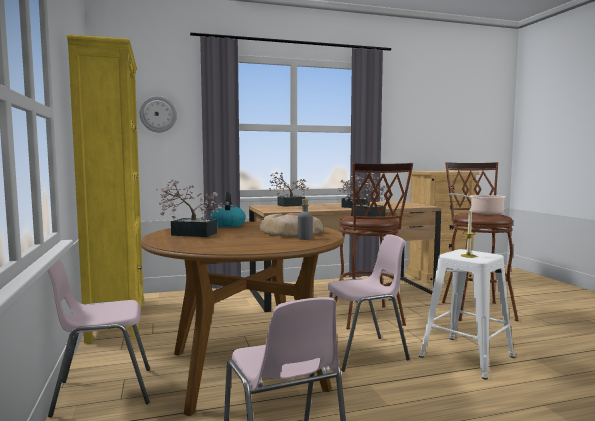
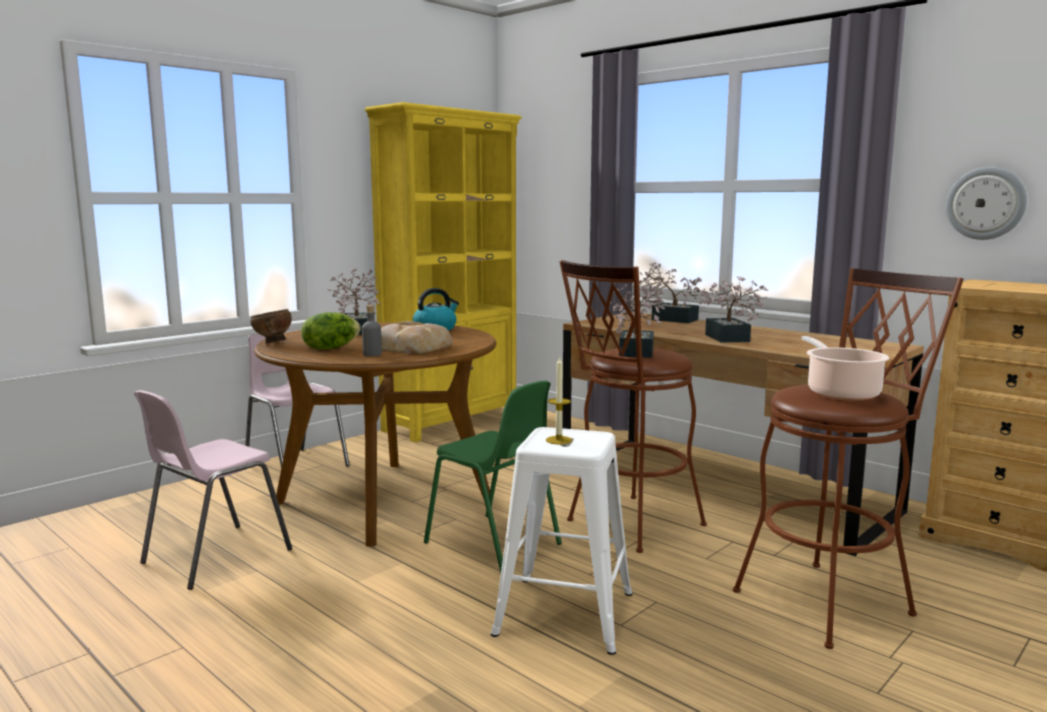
camera: 60 degrees right, 5 degrees up
wall clock [139,96,177,132] -> wall clock moved to [946,167,1027,240]
pink chair [327,235,410,372] -> green chair [424,381,562,573]
none -> brown bowl [250,309,292,344]
none -> lettuce [301,312,361,350]

